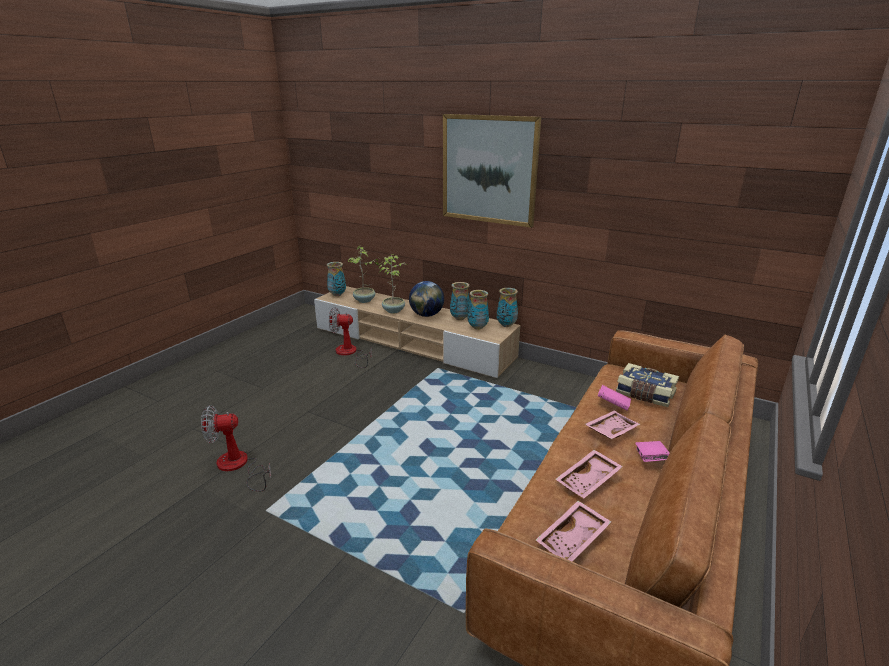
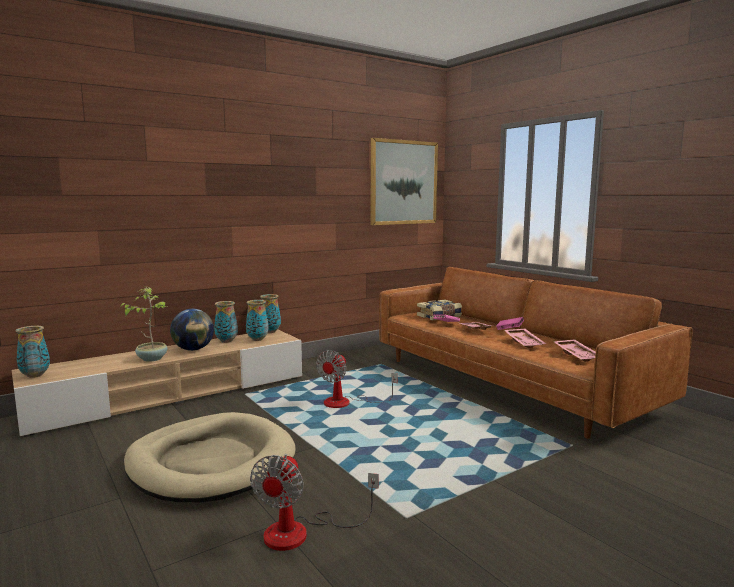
camera: 65 degrees left, 15 degrees down
fan [329,307,372,368] -> fan moved to [316,350,398,408]
potted plant [348,246,379,303] -> none
picture [443,114,541,228] -> picture moved to [371,138,438,225]
none -> beige dog bed [124,412,296,502]

